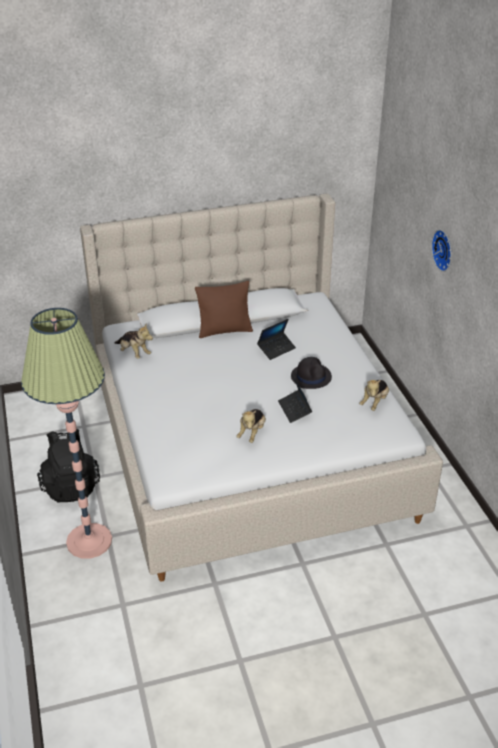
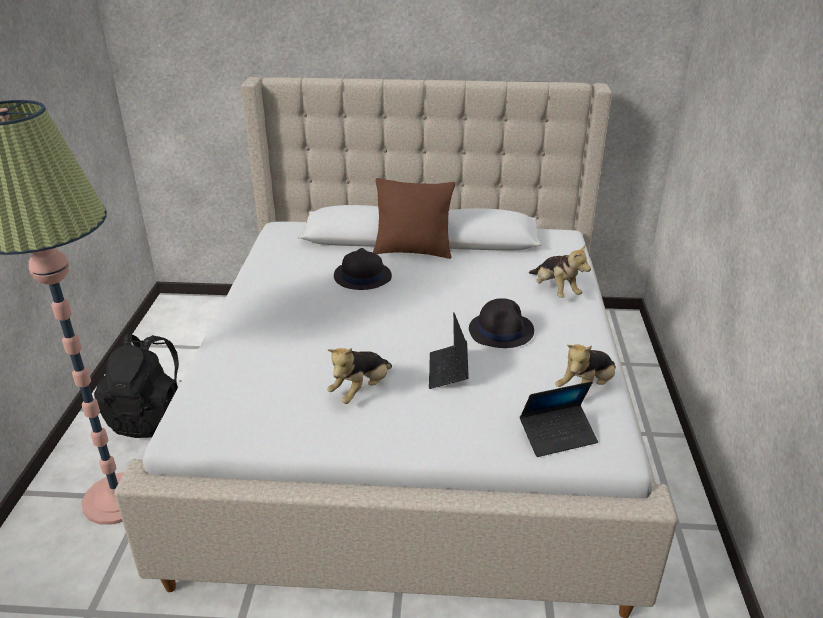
camera: 20 degrees right, 5 degrees down
plush toy [115,323,153,359] -> plush toy moved to [529,245,591,298]
laptop [257,319,296,360] -> laptop moved to [520,381,598,457]
wall clock [431,230,452,272] -> none
none -> black hat [334,248,392,290]

